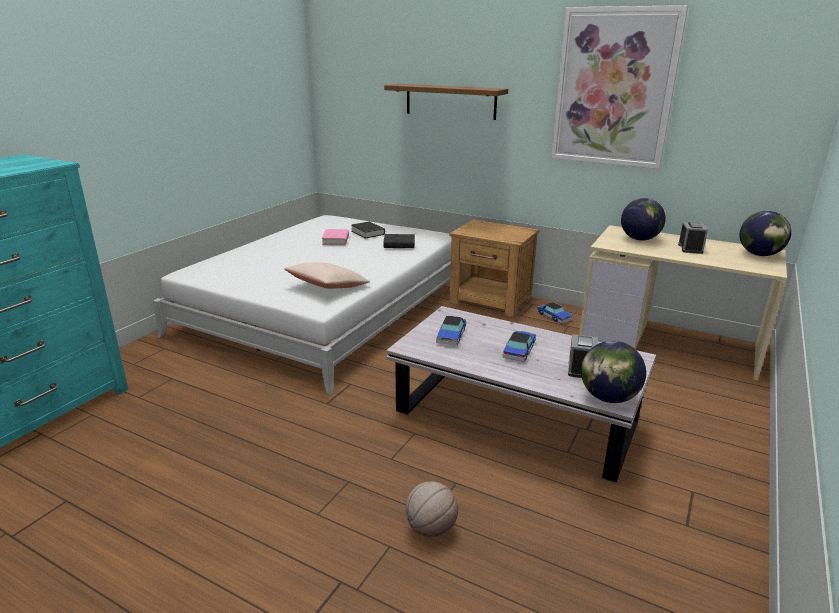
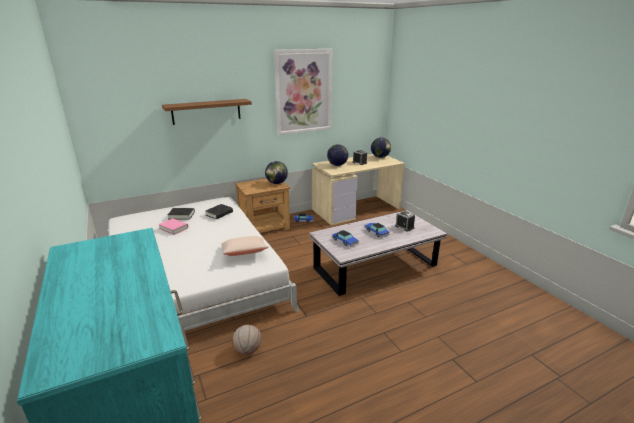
camera: 55 degrees left, 0 degrees up
basketball [405,481,458,537] -> basketball moved to [232,325,261,355]
globe [581,341,646,403] -> globe moved to [265,161,288,184]

